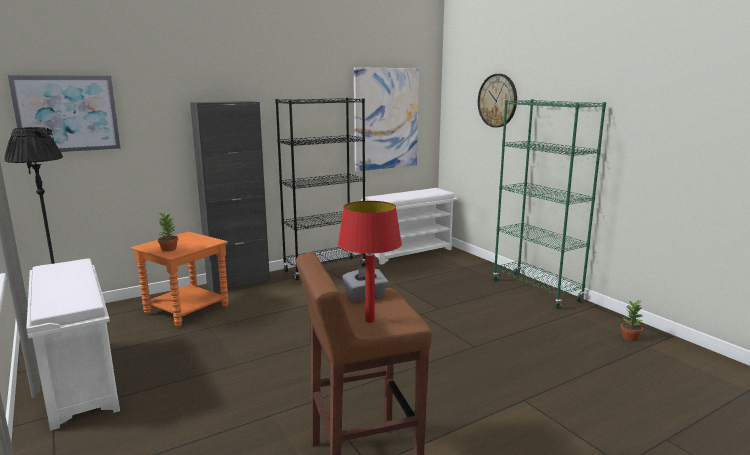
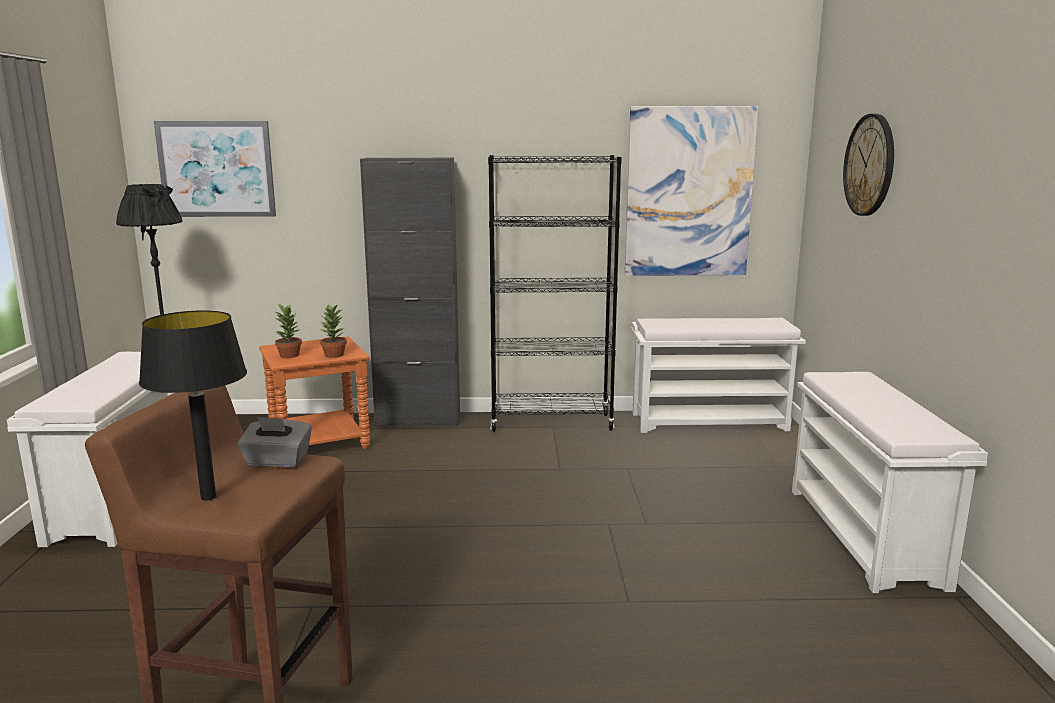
camera: 30 degrees right, 0 degrees up
red table lamp [338,201,402,323] -> black table lamp [139,310,247,501]
green bookcase [493,99,606,309] -> white bench [792,372,988,593]
potted plant [621,300,643,341] -> potted plant moved to [319,304,347,358]

